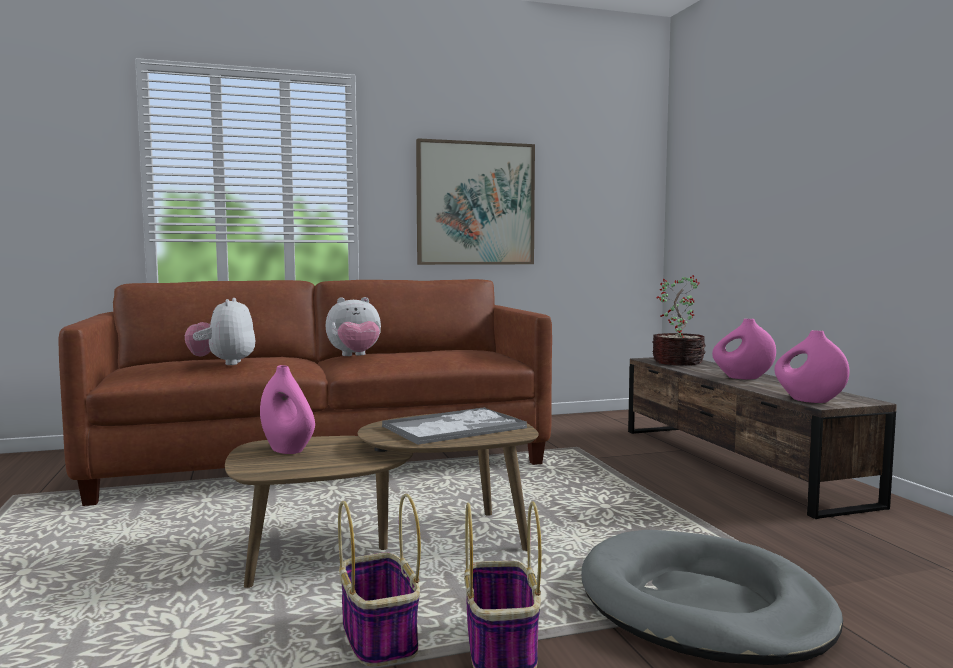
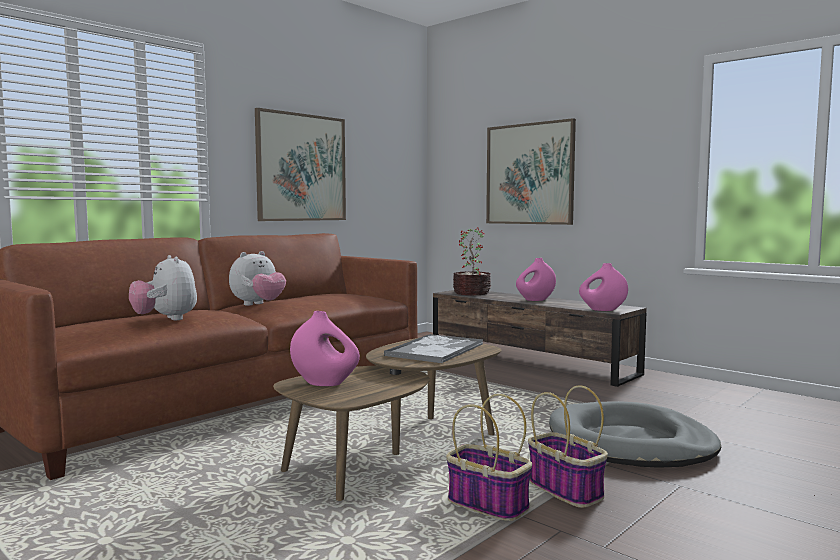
camera: 30 degrees left, 0 degrees up
none -> picture [486,118,576,225]

